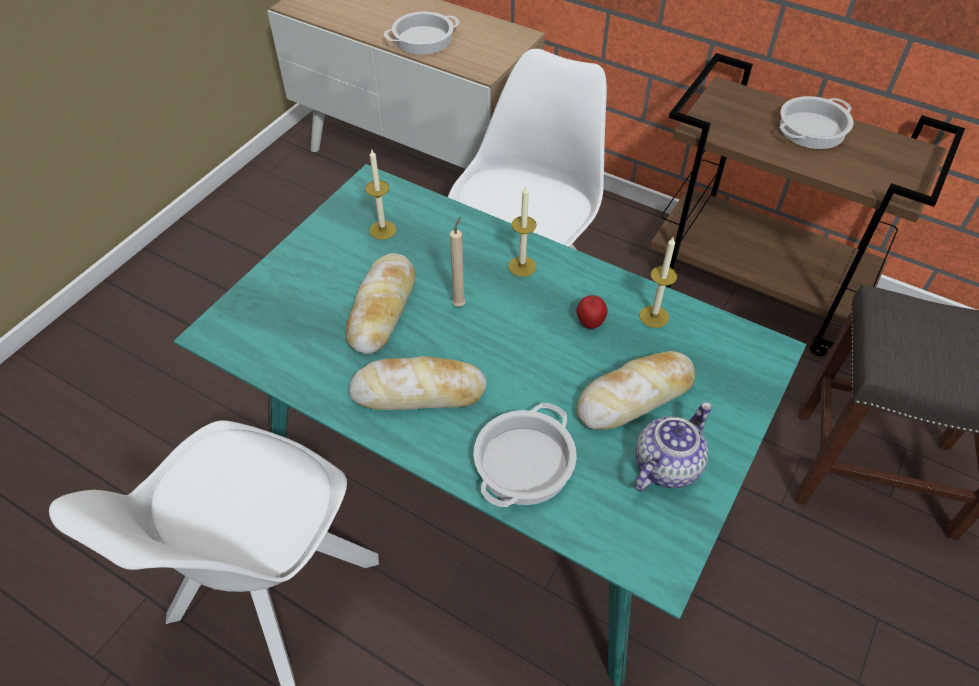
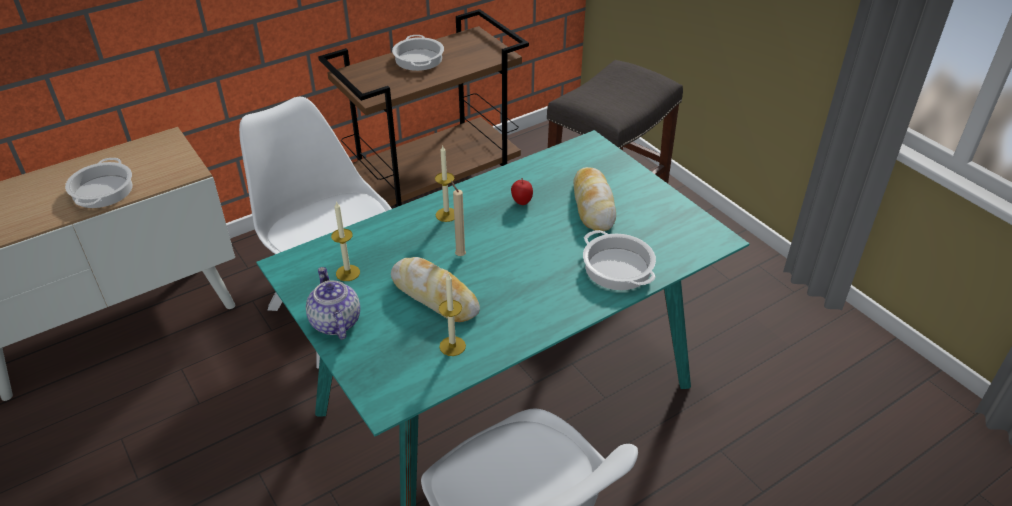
camera: 65 degrees left, 10 degrees down
bread [349,356,487,410] -> none
teapot [634,402,712,492] -> teapot moved to [306,267,360,340]
candle [639,236,677,328] -> candle moved to [439,273,466,356]

